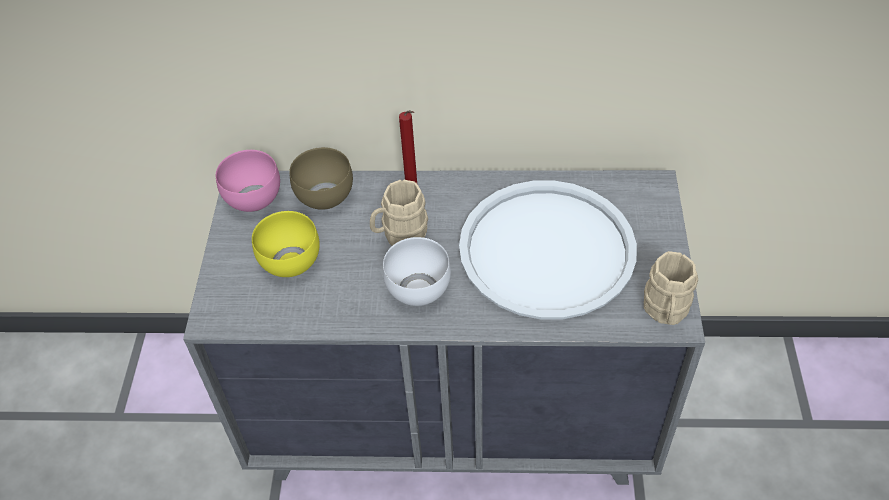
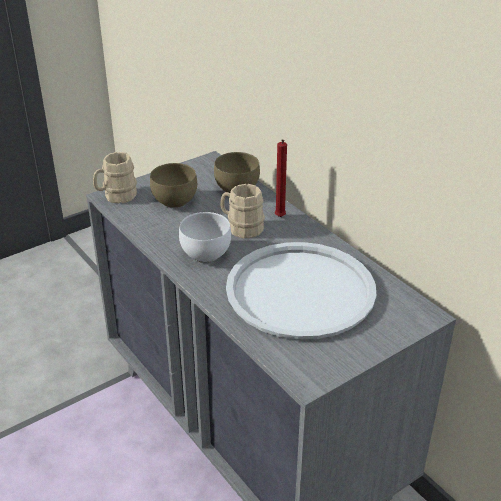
camera: 50 degrees right, 15 degrees down
pink bowl [216,150,280,212] -> none
yellow bowl [252,211,320,277] -> brown bowl [150,163,197,208]
beige mug [644,251,698,325] -> beige mug moved to [93,152,137,204]

